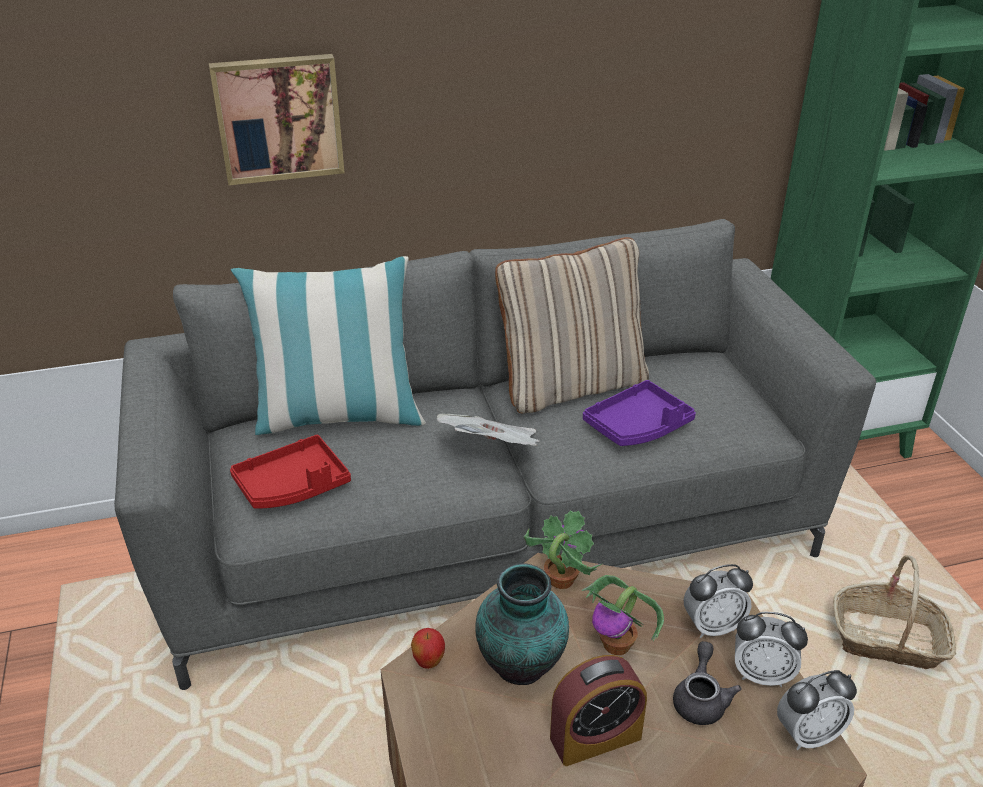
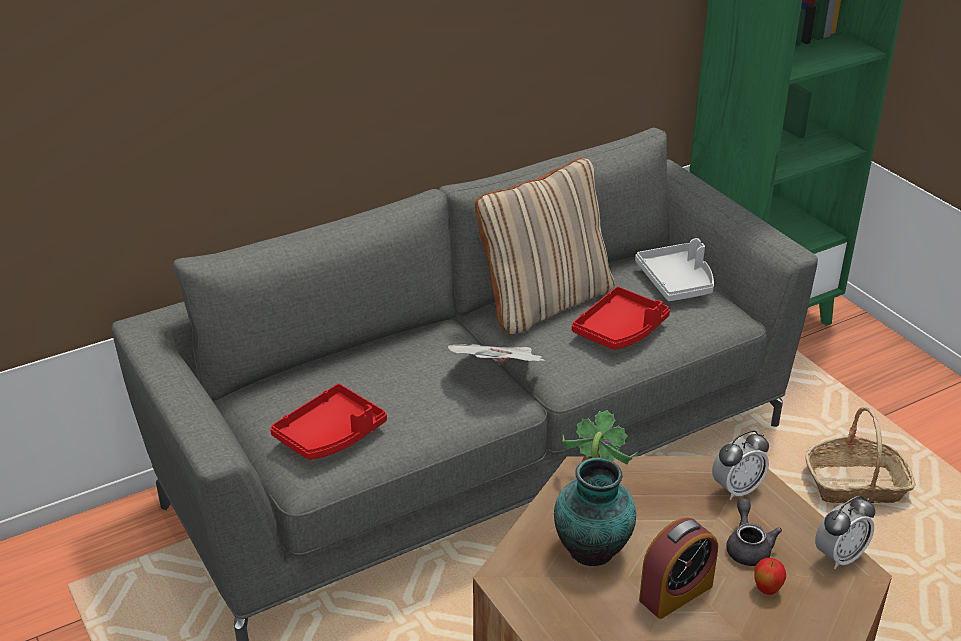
camera: 15 degrees left, 0 degrees up
picture [209,54,345,185] -> none
pillow [231,256,426,435] -> none
apple [411,628,445,669] -> apple moved to [754,558,786,595]
potted plant [581,575,664,655] -> none
purple tray [583,380,696,446] -> red tray [572,287,670,350]
alarm clock [735,612,808,687] -> none
none -> grey tray [635,238,714,301]

